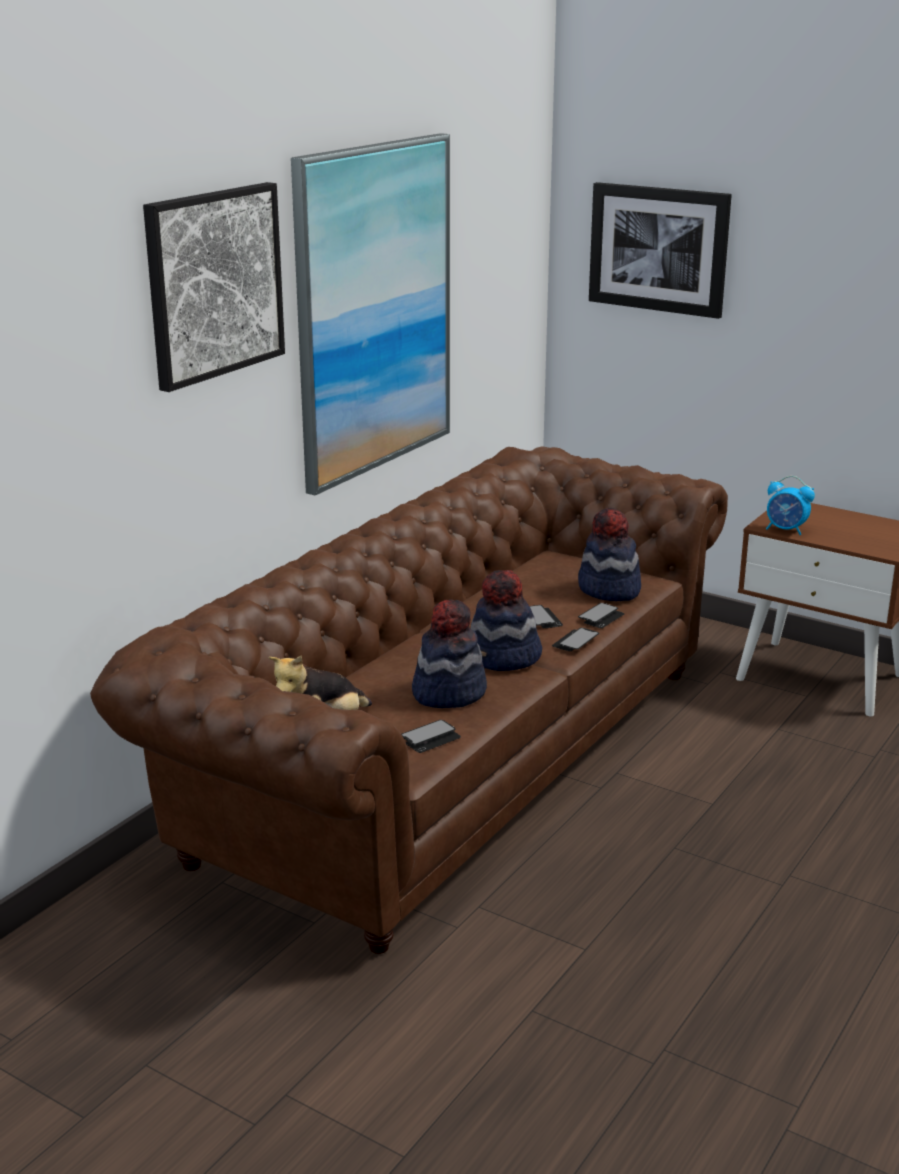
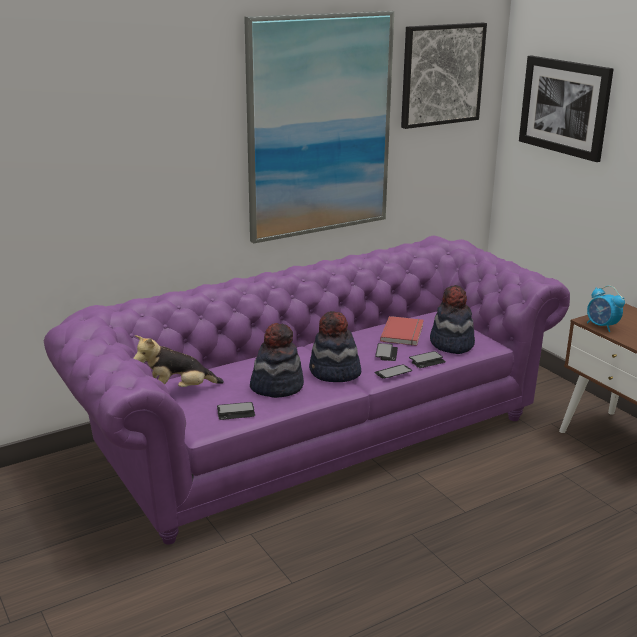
camera: 25 degrees right, 0 degrees up
brown sofa [90,446,728,954] -> purple sofa [44,236,570,545]
picture [143,182,285,392] -> picture moved to [401,23,487,129]
none -> red book [380,316,424,346]

